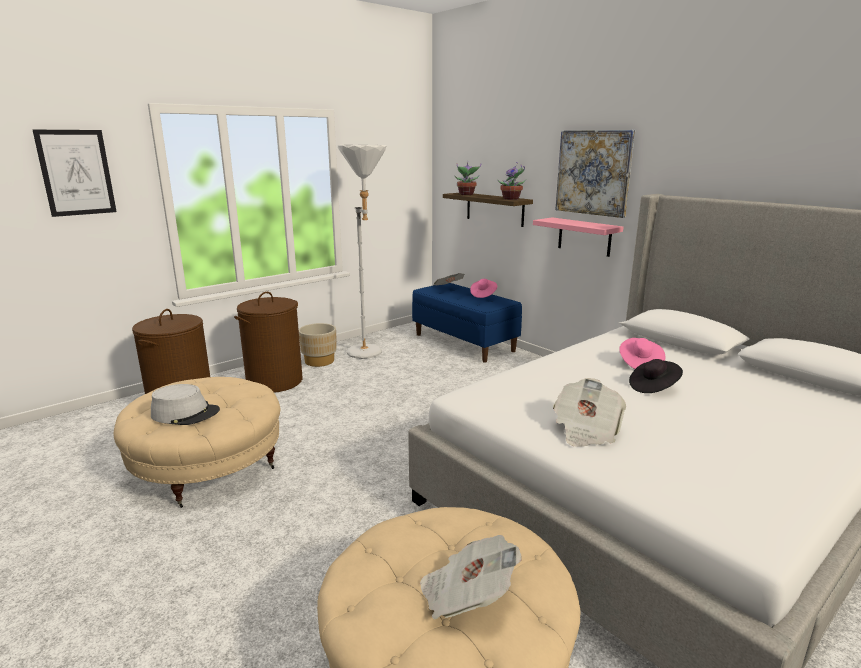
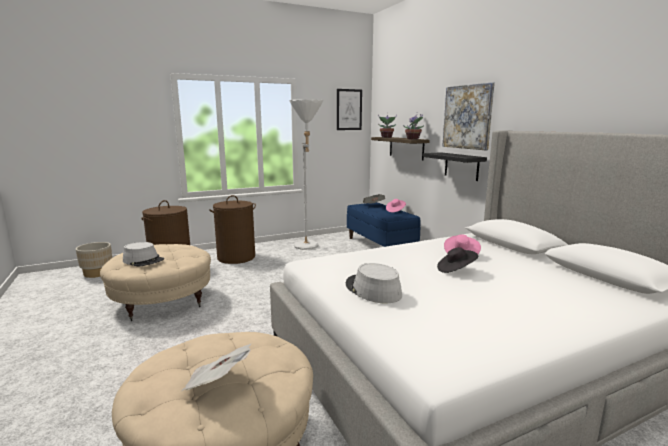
camera: 15 degrees right, 5 degrees down
picture [33,130,117,217] -> picture moved to [337,89,362,130]
beige planter [299,323,337,367] -> beige planter moved to [76,242,112,278]
pink shelf [533,217,623,257] -> black shelf [423,152,487,181]
newspaper [553,378,626,447] -> grey hat [346,263,402,303]

